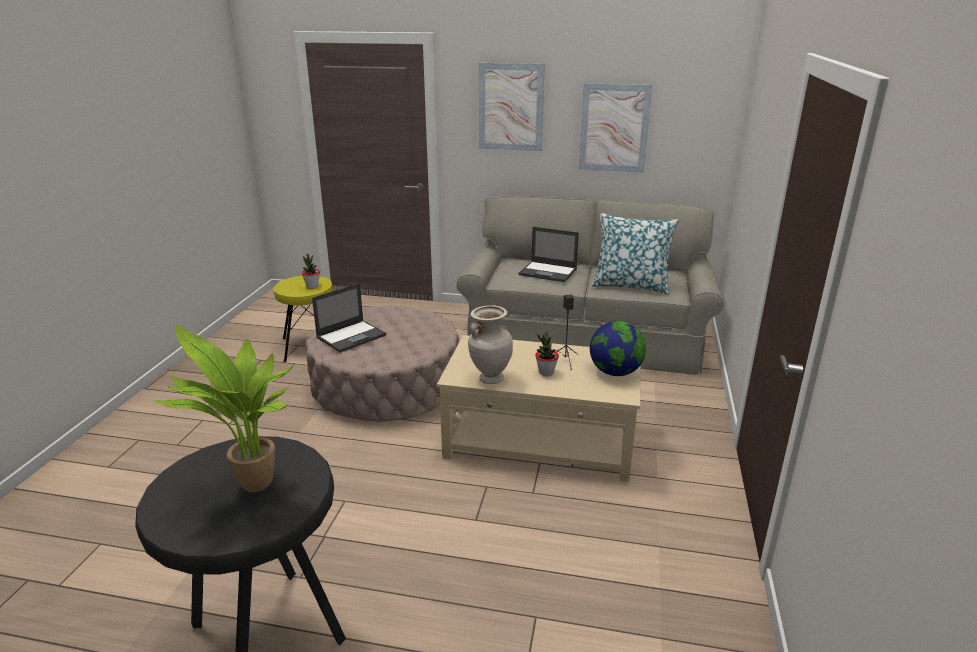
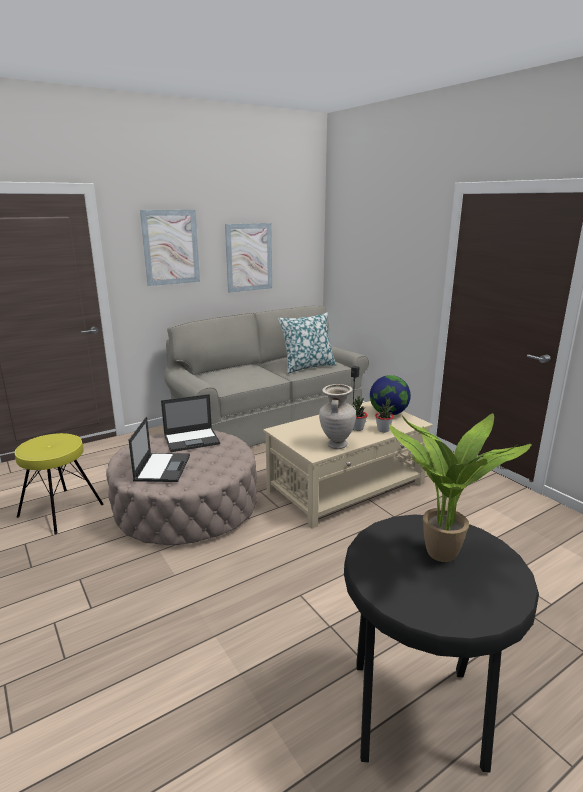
camera: 45 degrees left, 5 degrees down
potted plant [301,254,320,289] -> potted plant moved to [375,397,394,432]
laptop [519,227,579,282] -> laptop moved to [161,394,220,452]

